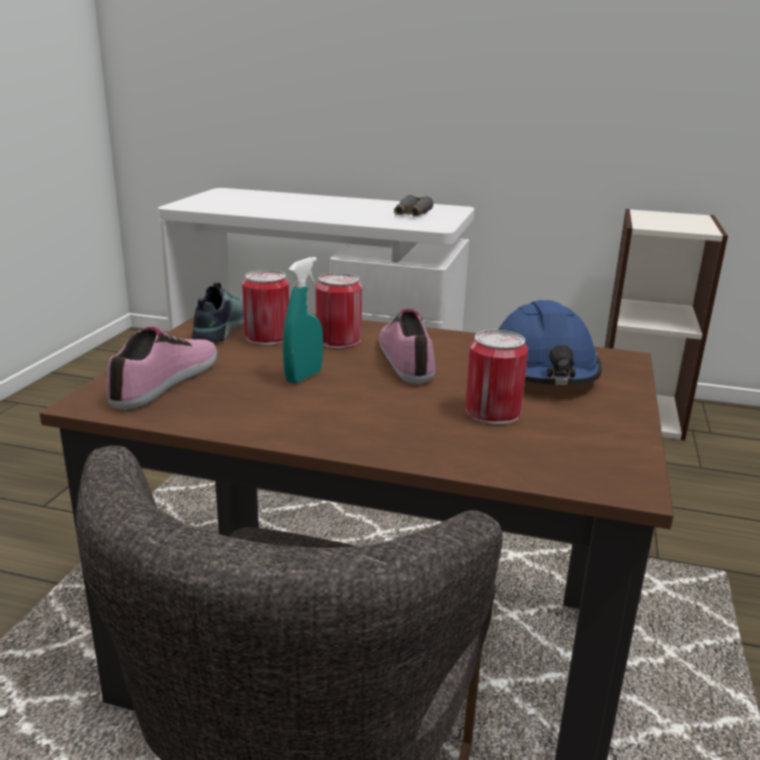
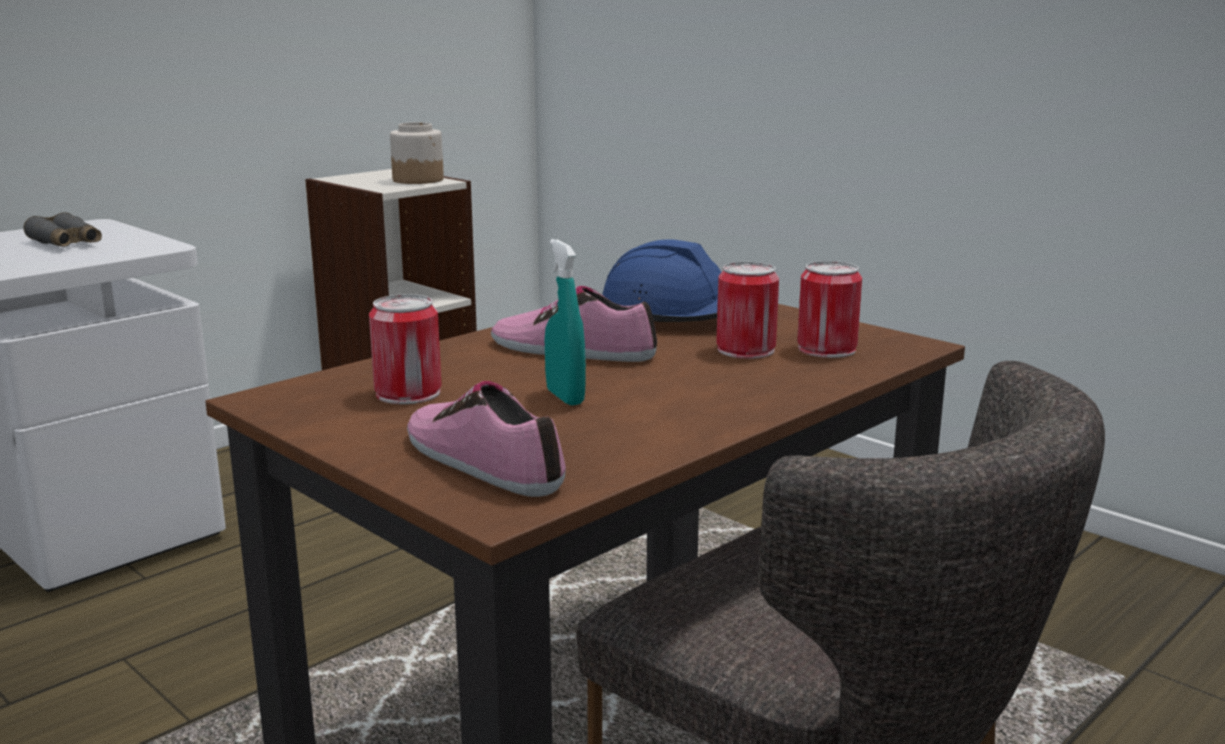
camera: 60 degrees left, 5 degrees down
shoe [192,282,244,342] -> none
can [316,273,362,349] -> can moved to [797,261,862,358]
none -> jar [390,122,444,184]

